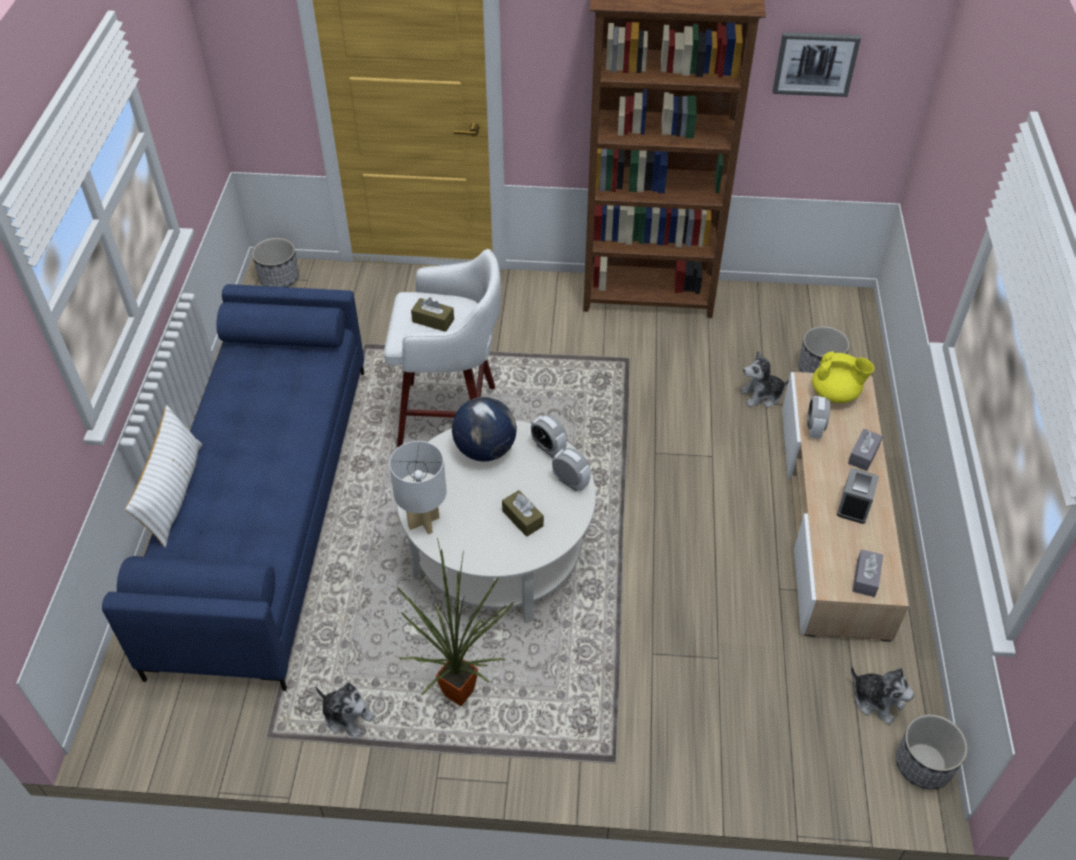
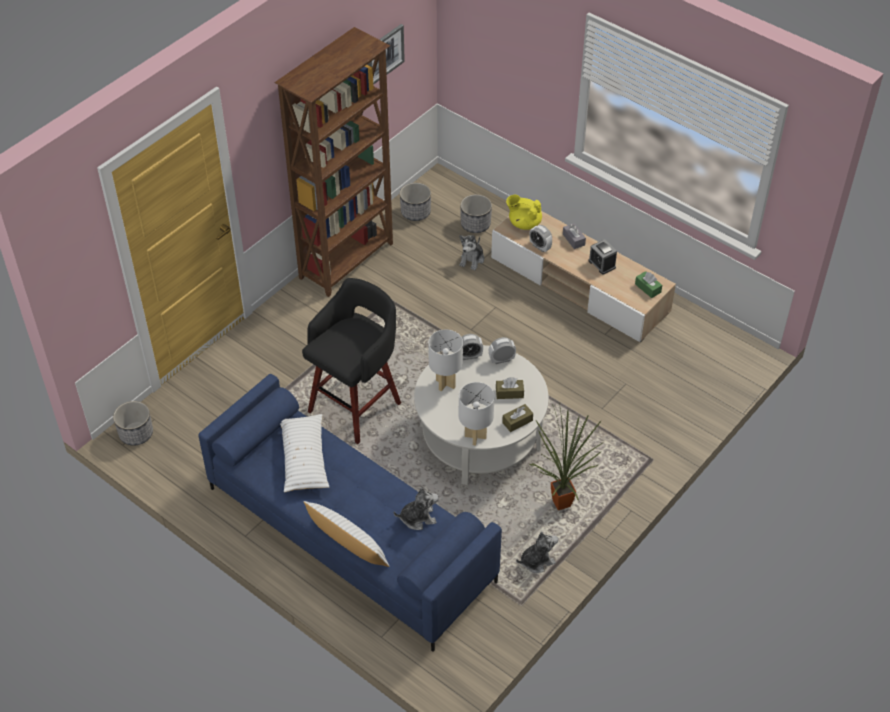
camera: 55 degrees left, 0 degrees up
white stool [384,249,501,447] -> black stool [302,278,401,444]
brown tissue box [411,298,454,332] -> brown tissue box moved to [502,404,533,432]
globe [452,397,517,461] -> white table lamp [428,330,463,391]
yellow teapot [812,351,874,403] -> yellow teapot turned 120 degrees counterclockwise [506,195,542,230]
plush toy [851,666,914,725] -> plush toy moved to [394,487,439,530]
grey tissue box [853,550,883,597] -> green tissue box [635,271,662,298]
planter [896,714,968,789] -> planter moved to [400,183,431,221]
none -> white pillow [280,414,329,492]

